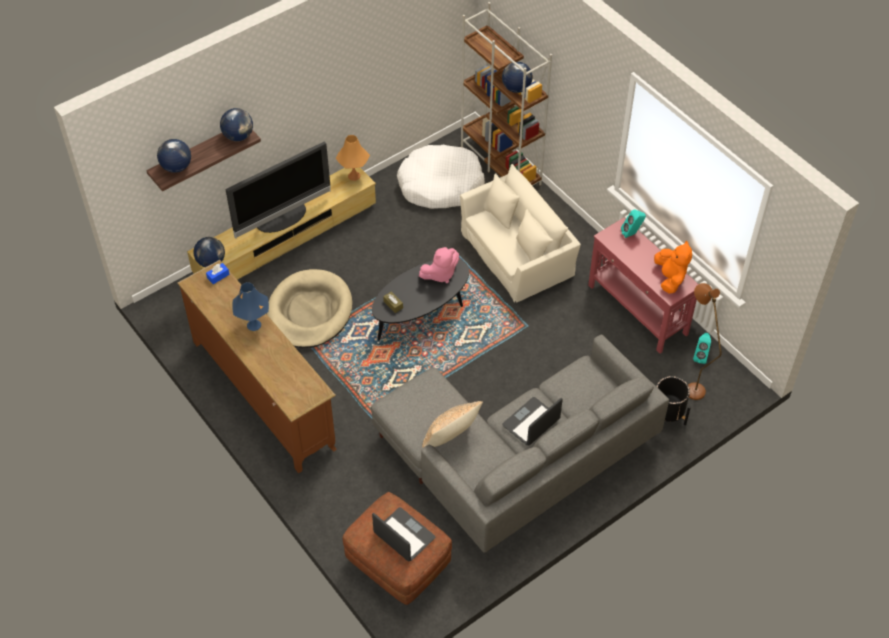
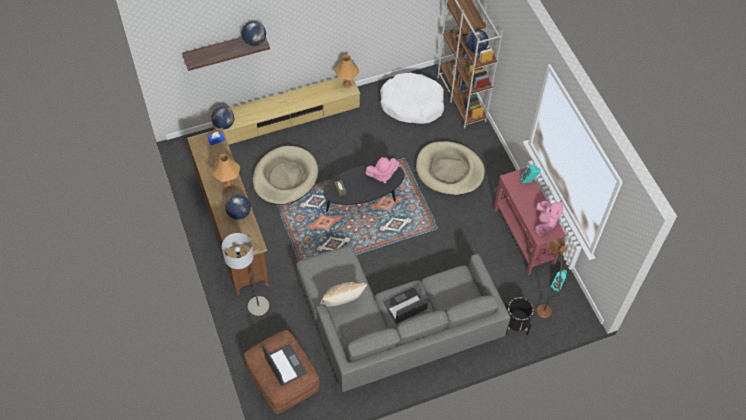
camera: 15 degrees right, 5 degrees up
globe [157,139,191,173] -> globe moved to [225,194,251,220]
television [225,141,331,239] -> none
blue table lamp [232,282,269,331] -> orange table lamp [212,154,240,188]
beige armchair [460,164,581,303] -> beige dog bed [416,141,485,196]
orange plush toy [654,241,692,294] -> pink plush toy [535,200,563,236]
none -> grey floor lamp [222,233,269,317]

